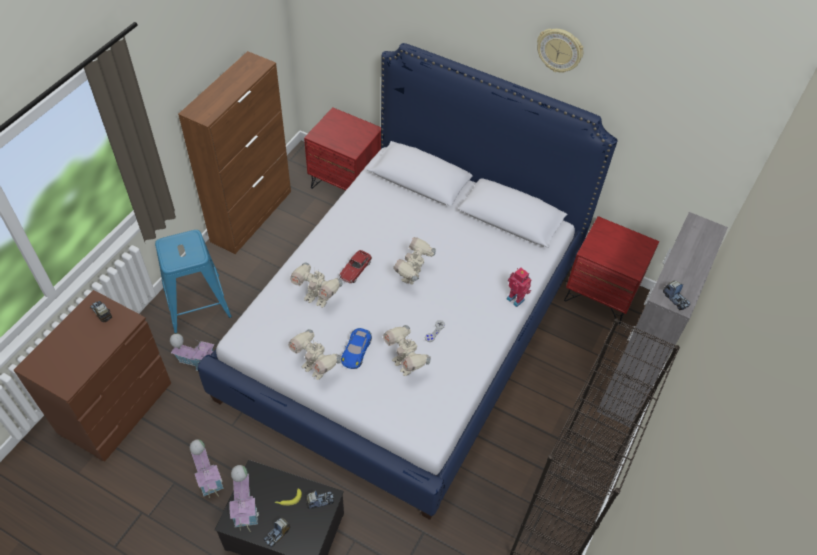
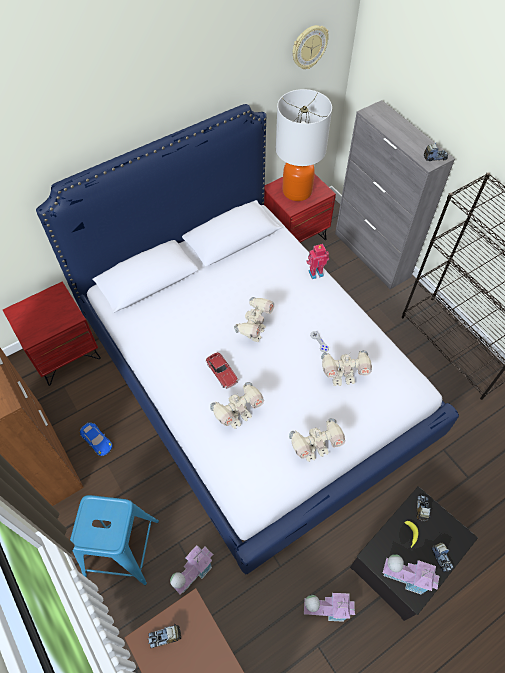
camera: 60 degrees left, 5 degrees up
blue toy car [341,328,372,369] -> blue toy car moved to [80,422,113,456]
toy robot [393,237,436,285] -> toy robot turned 120 degrees counterclockwise [234,297,275,342]
wall clock [537,29,583,73] -> wall clock moved to [293,25,329,69]
none -> table lamp [276,89,332,201]

